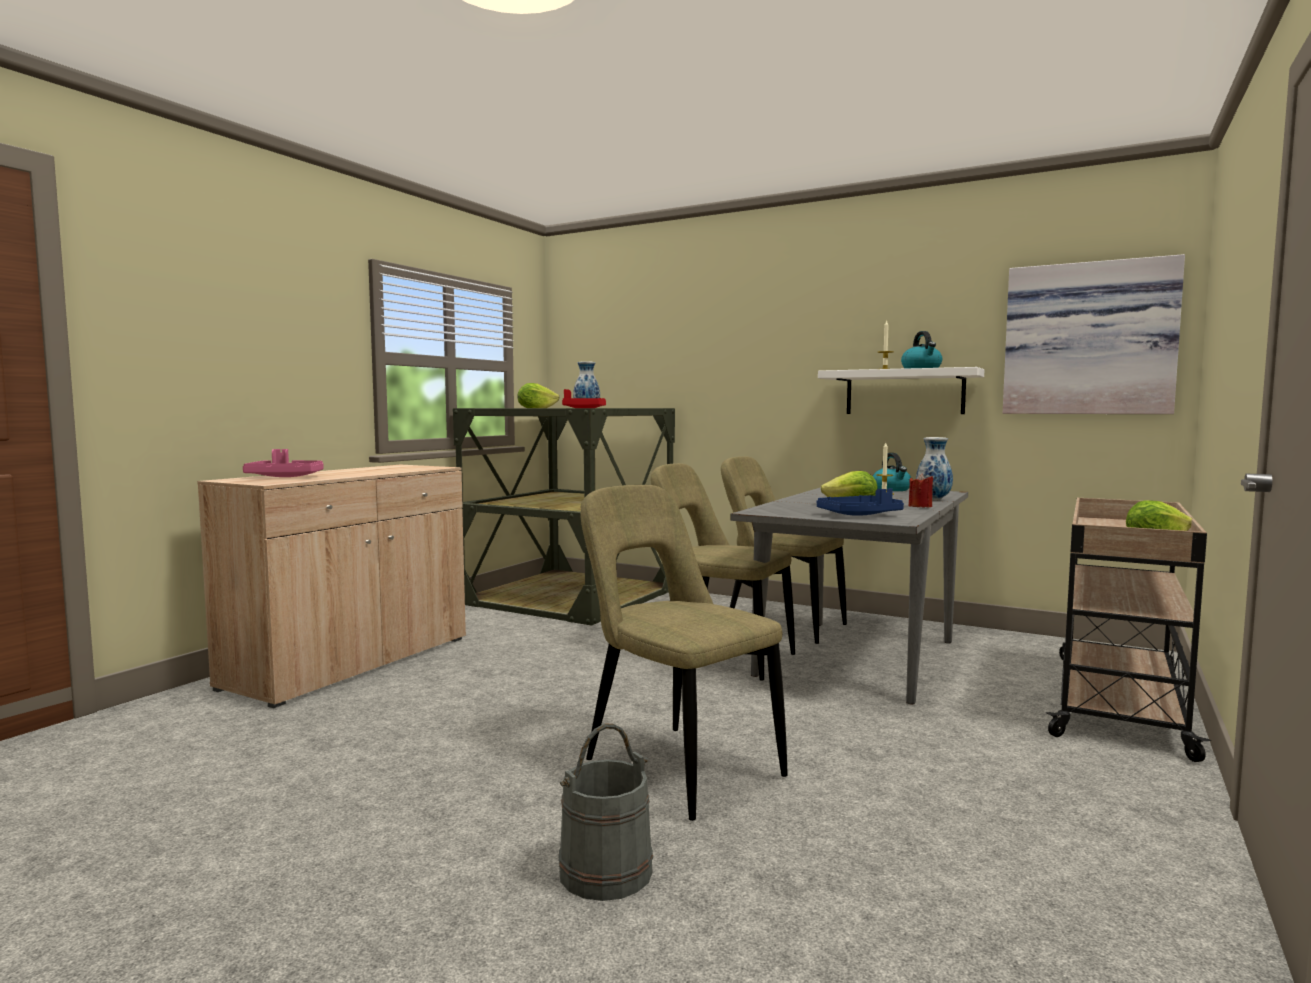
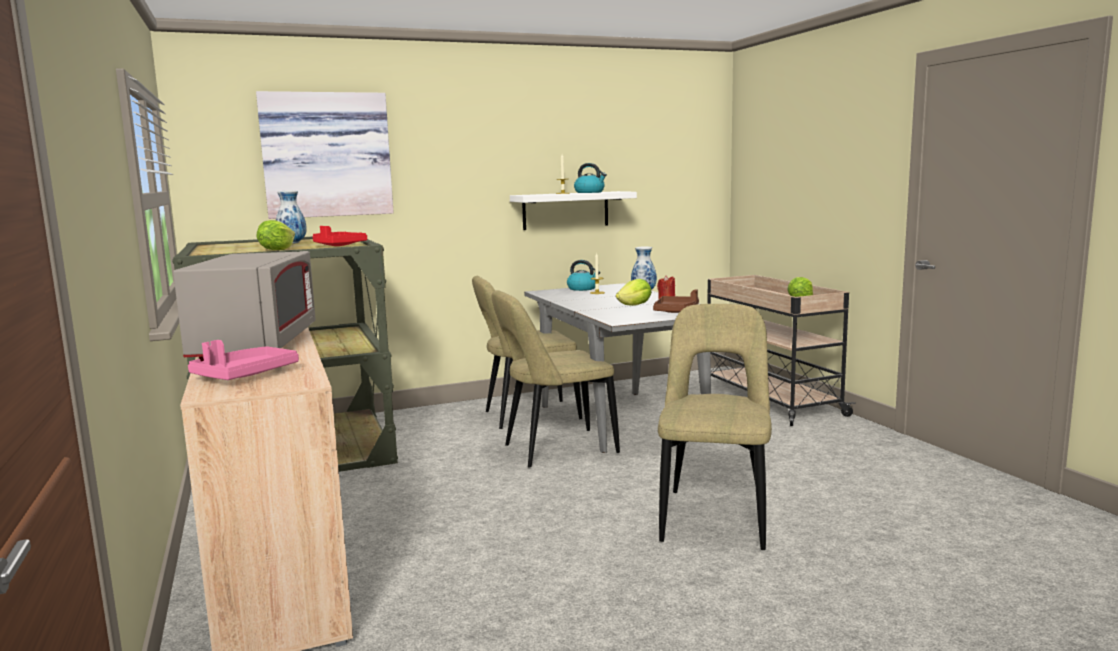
camera: 50 degrees left, 5 degrees up
grey bucket [558,723,653,901] -> none
beige chair [580,485,788,821] -> beige chair turned 105 degrees clockwise [658,304,772,550]
blue tray [817,488,904,516] -> brown tray [653,289,699,313]
picture [1003,254,1185,414] -> picture moved to [256,91,394,219]
none -> grey microwave [173,251,315,362]

